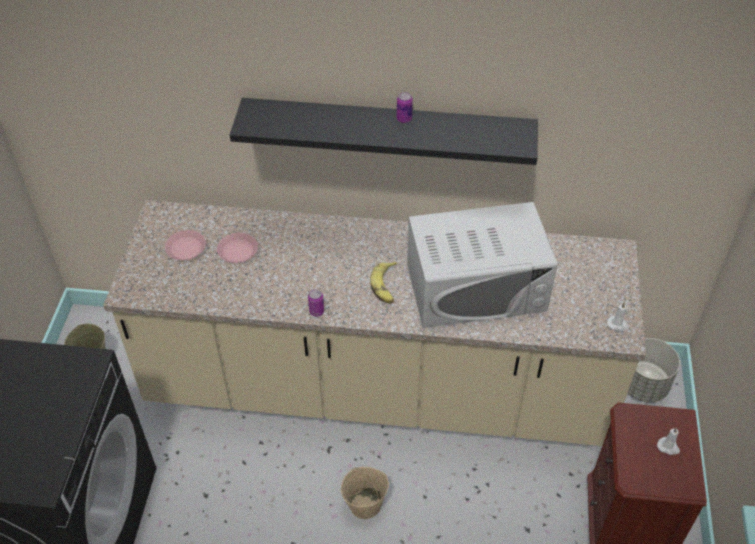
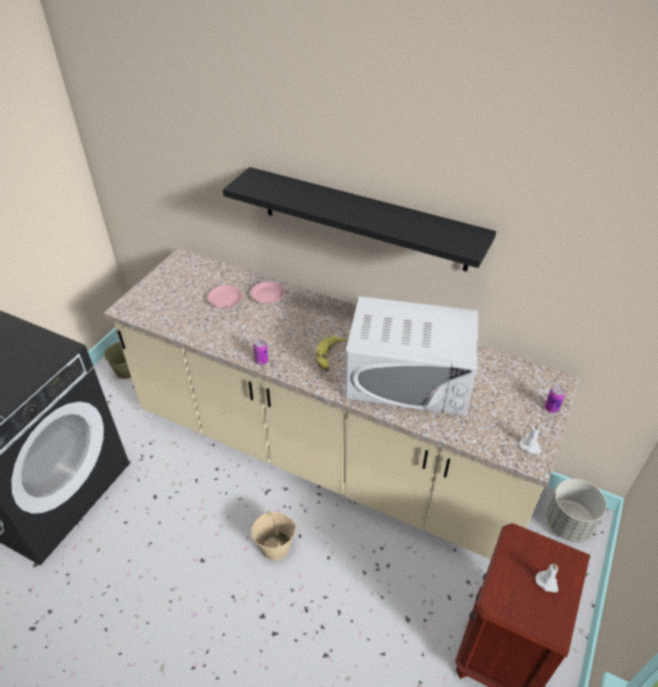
camera: 20 degrees right, 5 degrees down
pink plate [165,230,206,260] -> pink plate moved to [250,281,285,304]
can [397,92,413,123] -> can moved to [545,386,565,413]

